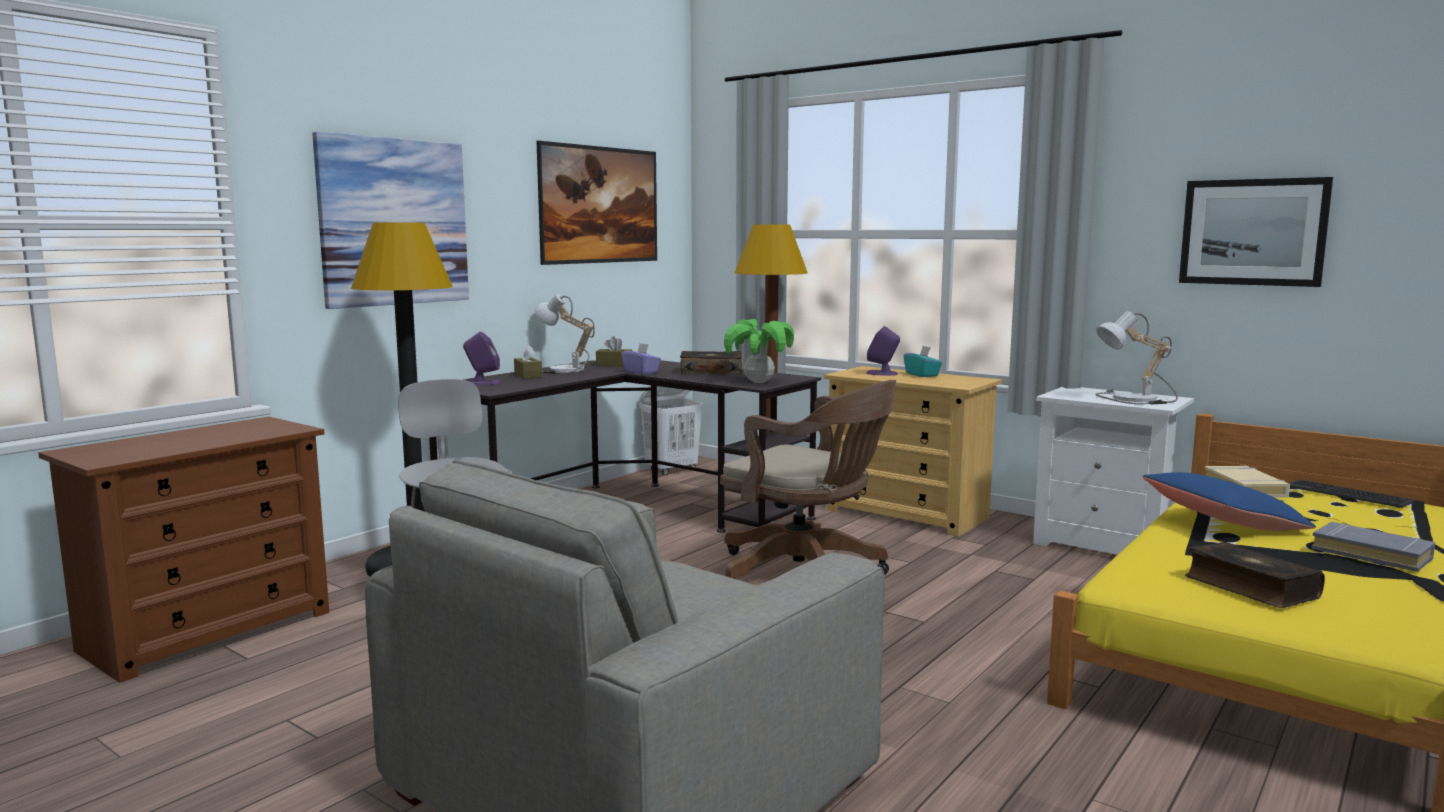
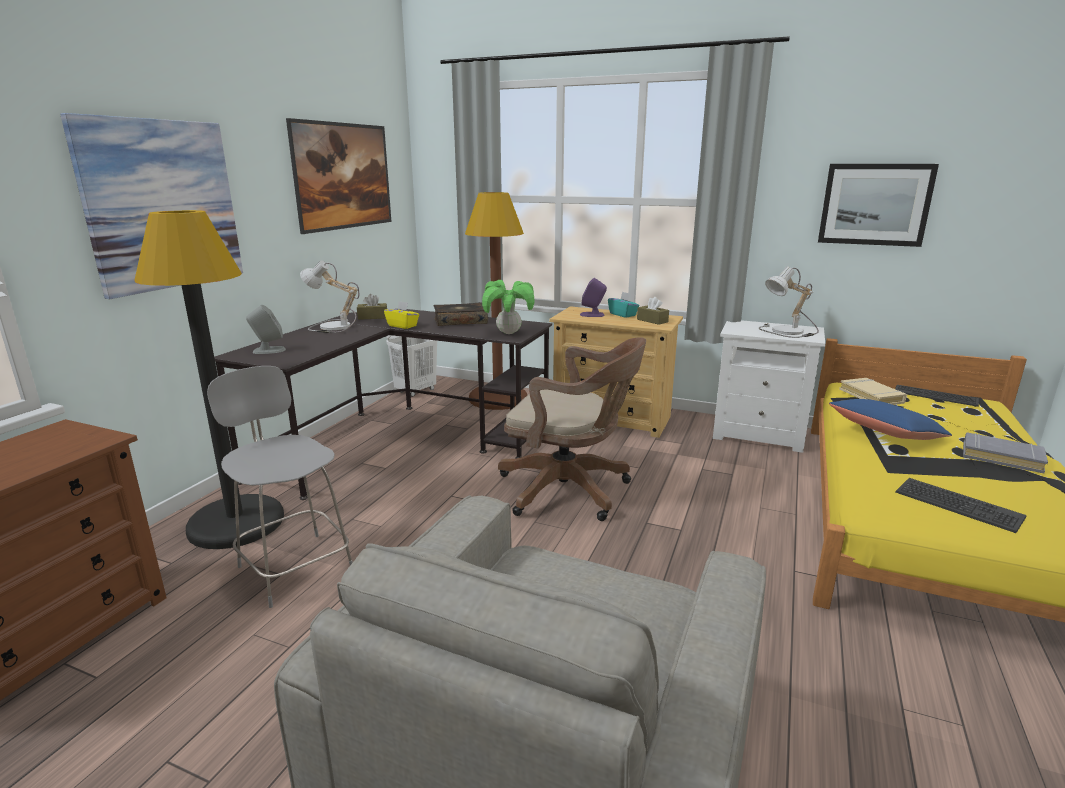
camera: 15 degrees left, 10 degrees up
purple speaker [463,332,501,385] -> grey speaker [246,305,286,354]
brown tissue box [514,345,542,379] -> brown tissue box moved to [637,297,669,325]
purple tissue box [621,343,661,374] -> yellow tissue box [384,301,419,329]
book [1185,542,1325,608] -> keyboard [895,478,1027,533]

